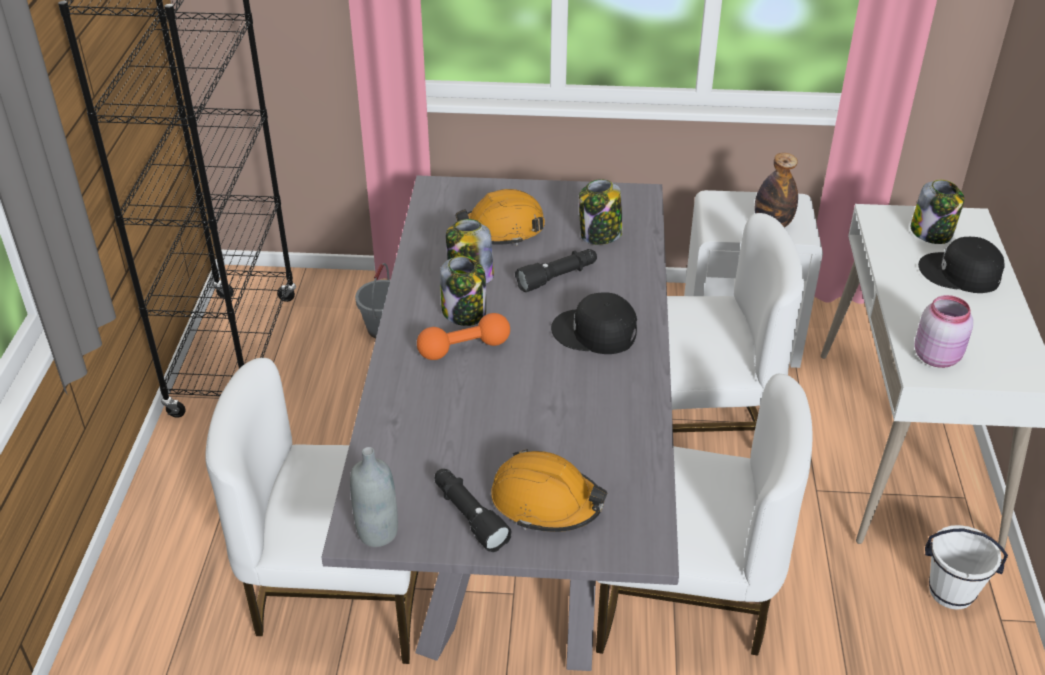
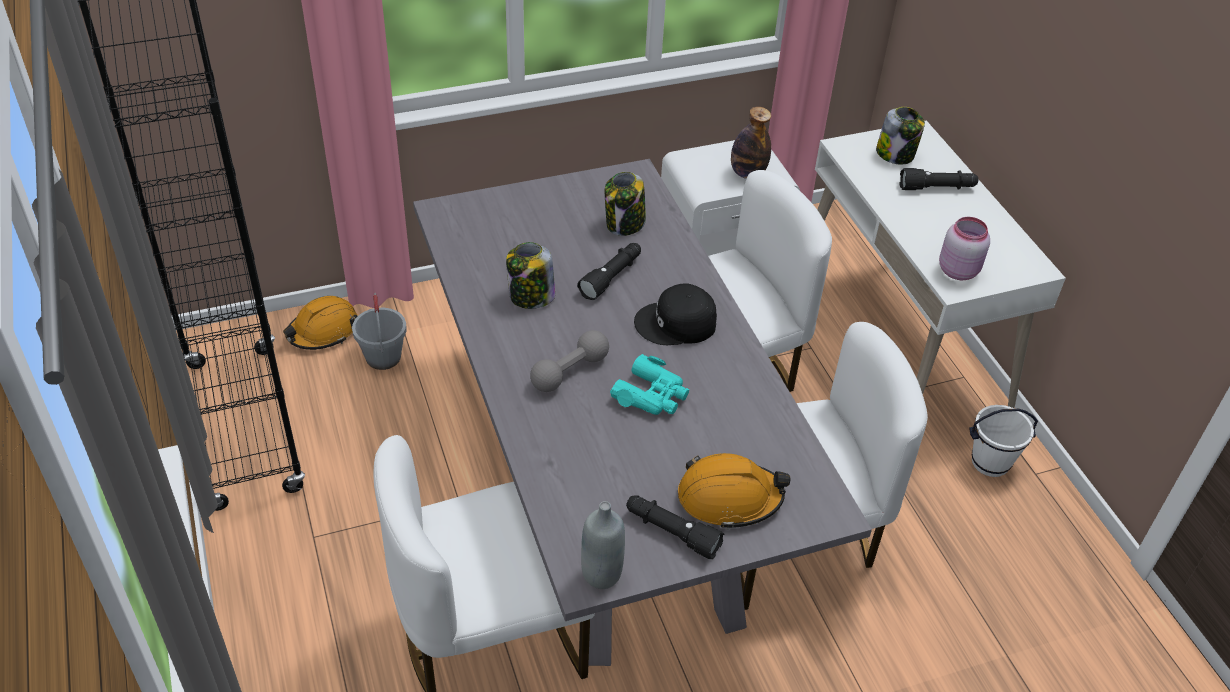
camera: 25 degrees left, 5 degrees up
orange dumbbell [417,313,510,360] -> grey dumbbell [530,330,609,392]
jar [440,256,486,326] -> none
orange hard hat [455,189,545,245] -> orange hard hat moved to [283,296,358,350]
black cap [918,237,1005,293] -> black flashlight [899,168,978,190]
none -> turquoise binoculars [610,354,689,415]

